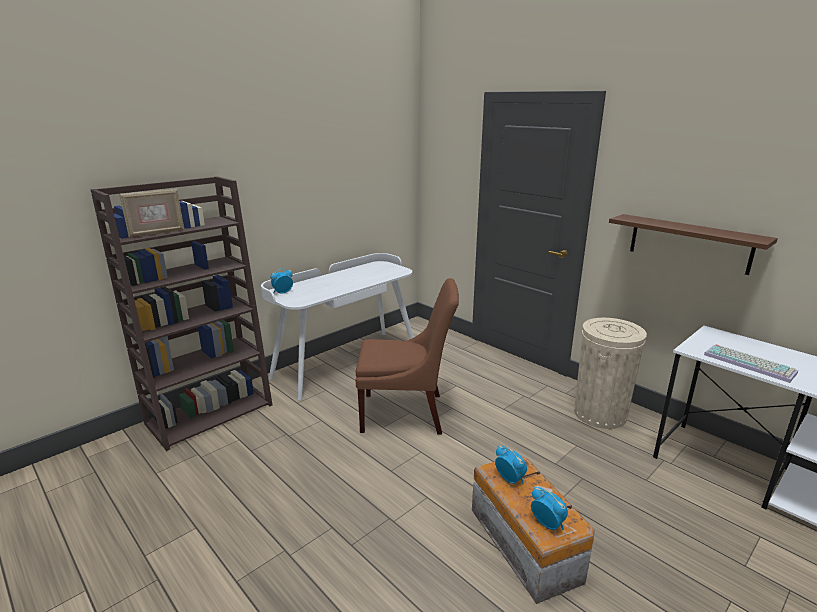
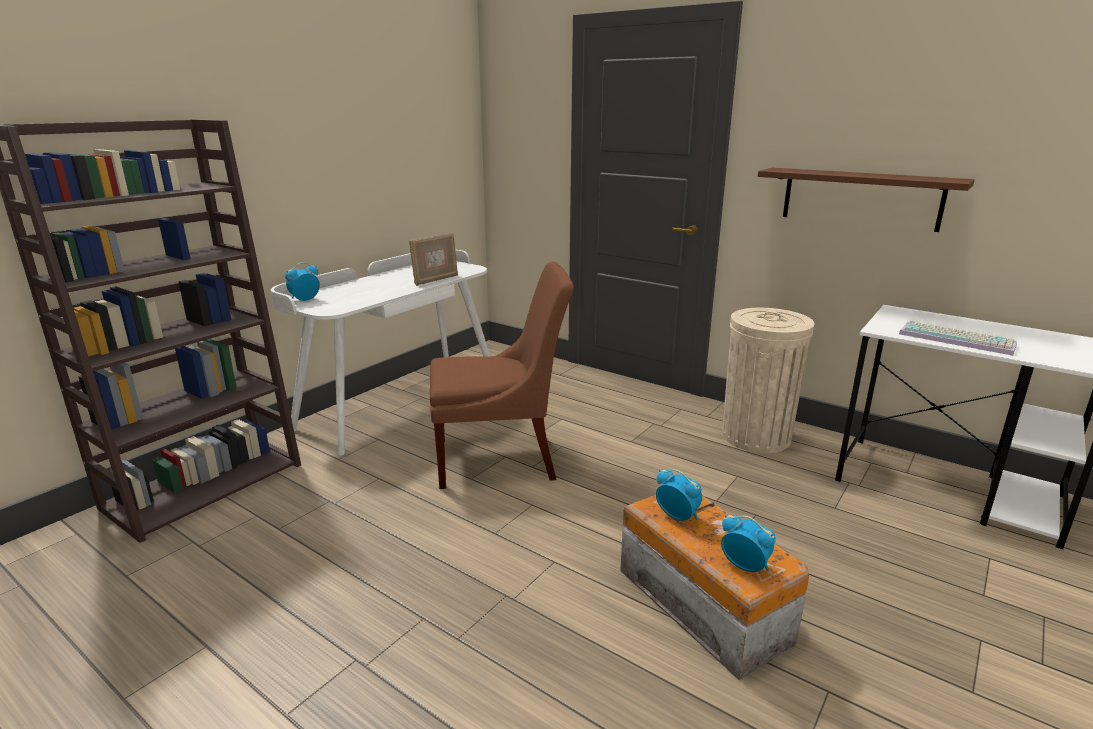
camera: 10 degrees left, 0 degrees up
picture frame [119,189,185,238] -> picture frame moved to [409,232,458,286]

